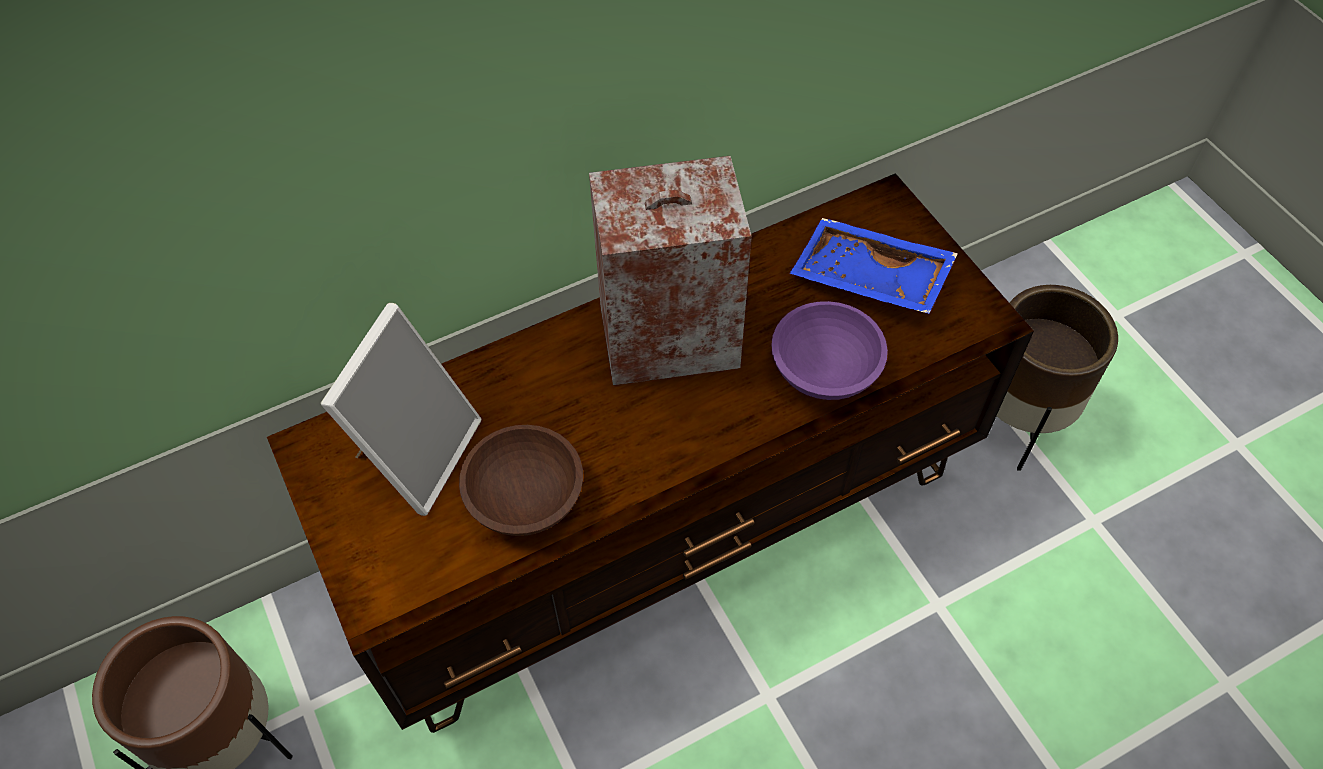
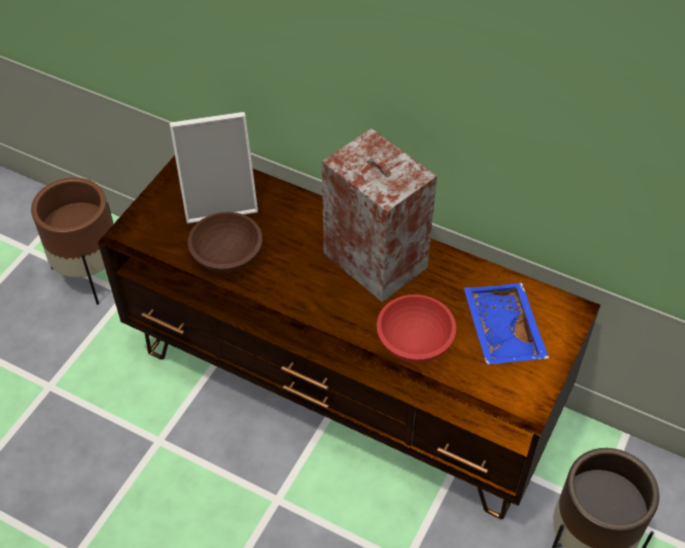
camera: 55 degrees right, 5 degrees down
purple bowl [771,301,888,400] -> red bowl [376,294,456,362]

